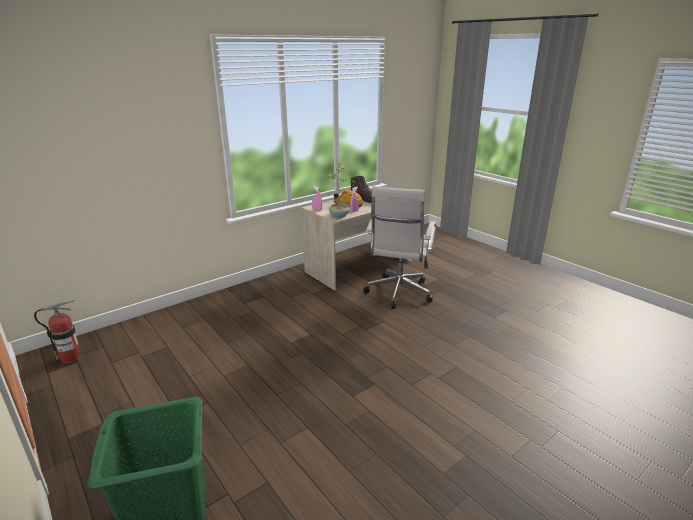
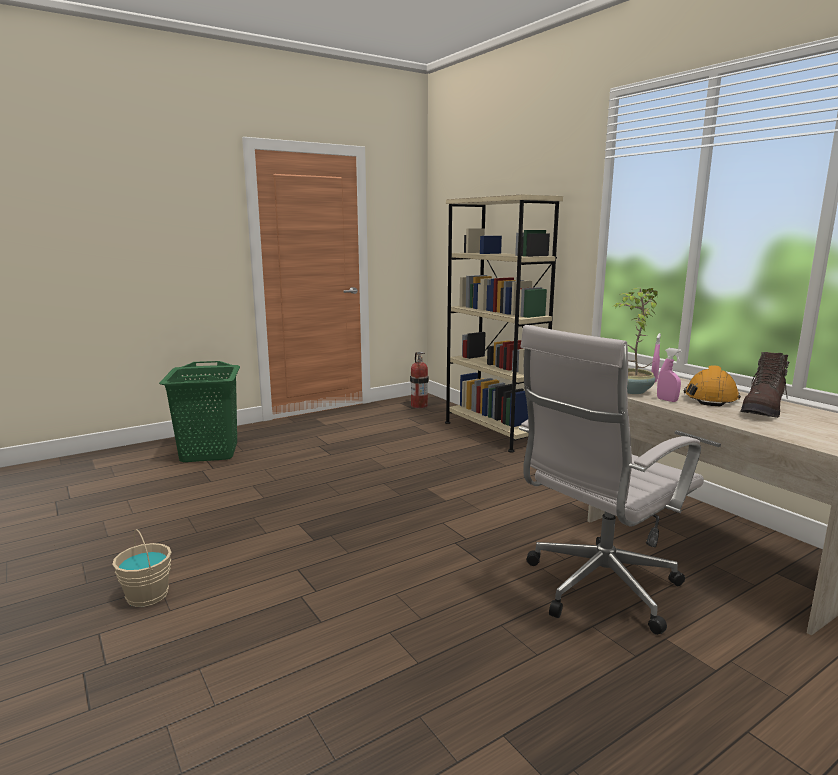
camera: 95 degrees right, 10 degrees down
white office chair [363,186,436,309] -> white office chair turned 60 degrees counterclockwise [519,325,704,635]
none -> beige bucket [112,529,171,607]
none -> beige bookcase [445,194,563,453]

